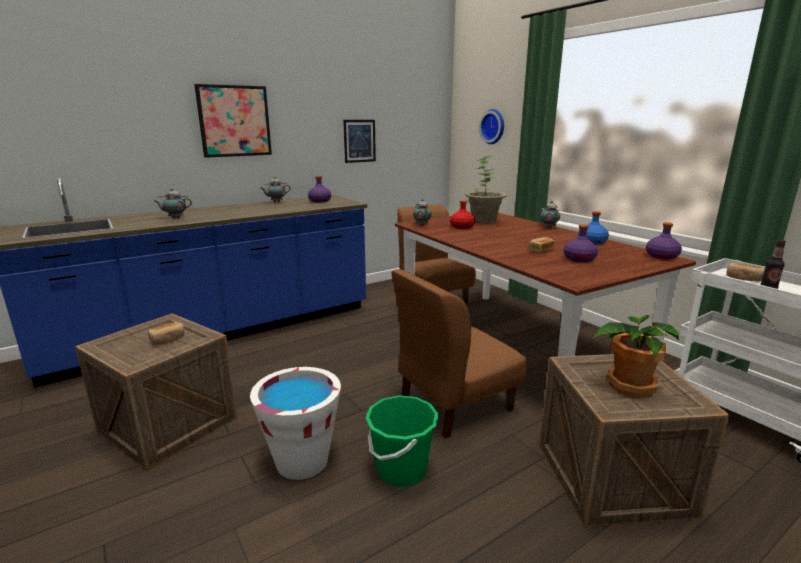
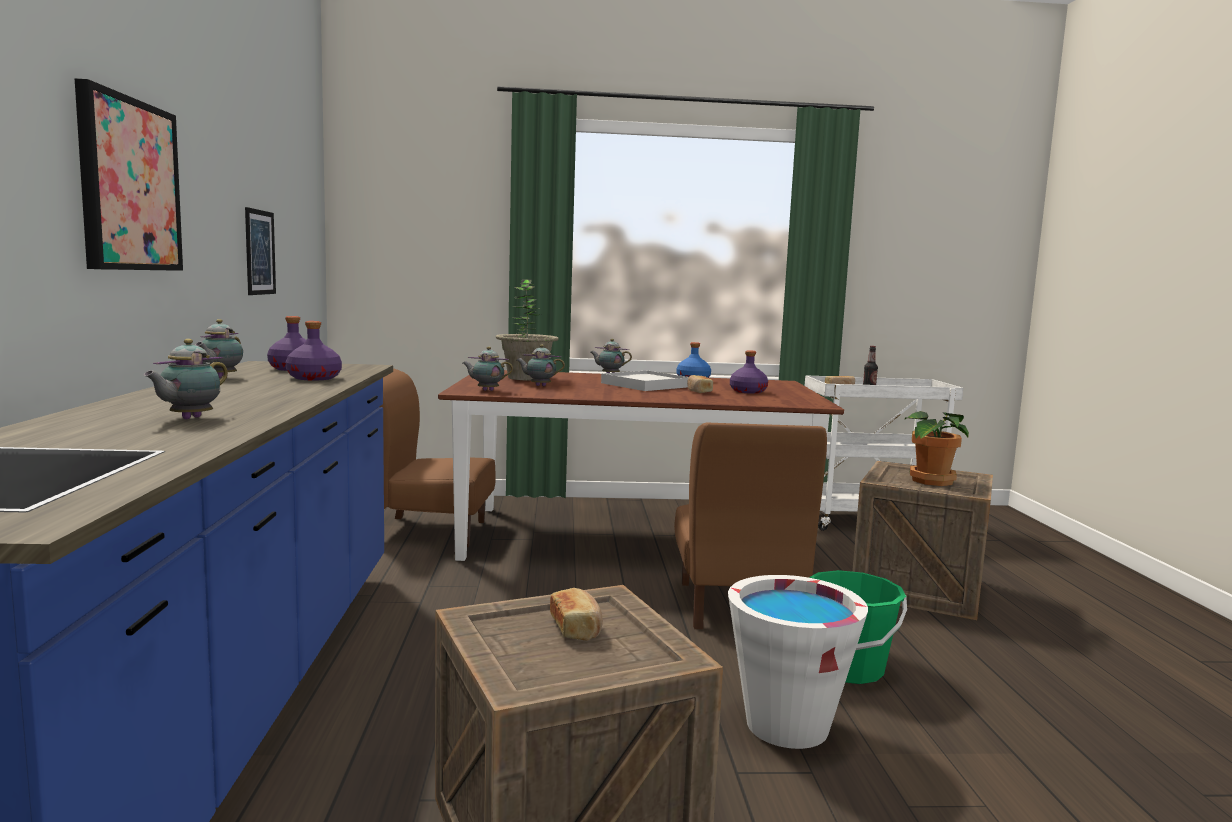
camera: 60 degrees left, 10 degrees down
red bottle [450,200,475,229] -> teapot [517,344,565,386]
wall clock [479,109,504,144] -> none
purple bottle [646,222,682,259] -> purple bottle moved to [286,321,342,380]
none -> white tray [601,371,689,391]

